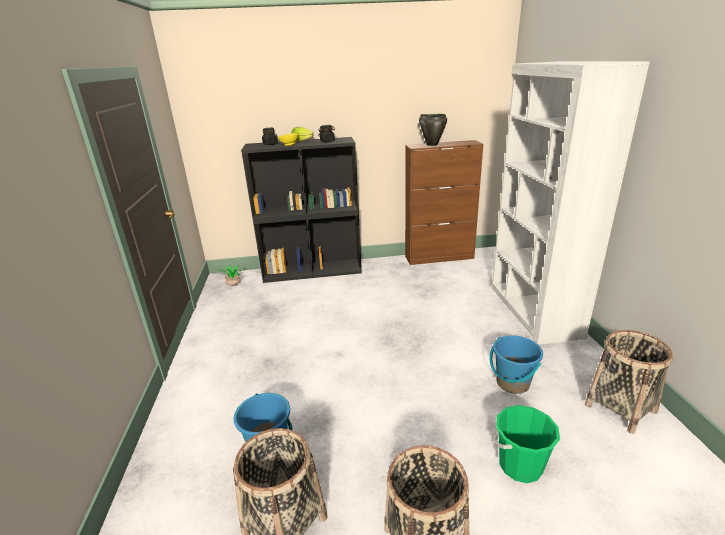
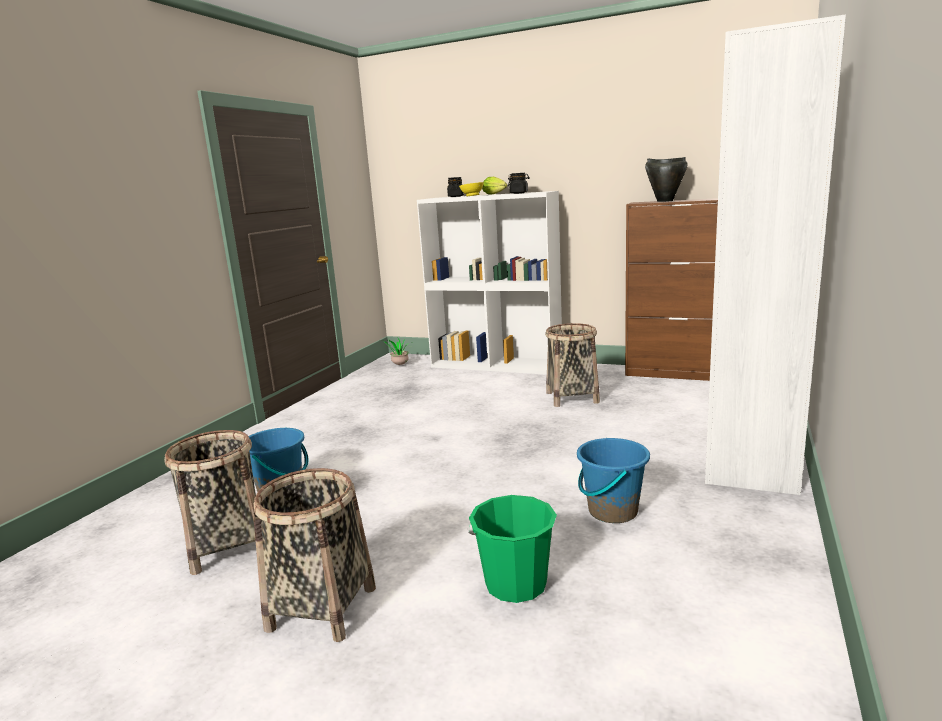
camera: 30 degrees right, 10 degrees down
black bookcase [241,137,362,283] -> white bookcase [417,191,562,375]
basket [585,330,673,434] -> basket moved to [545,323,600,407]

